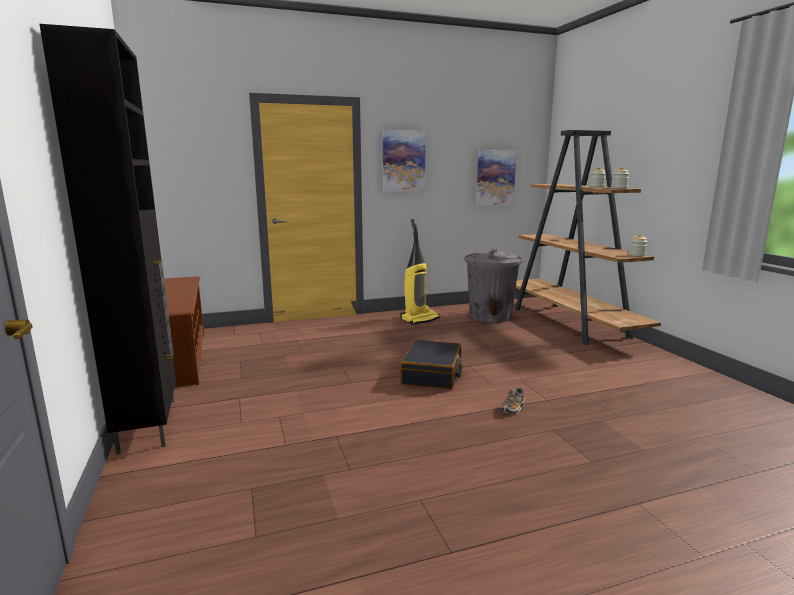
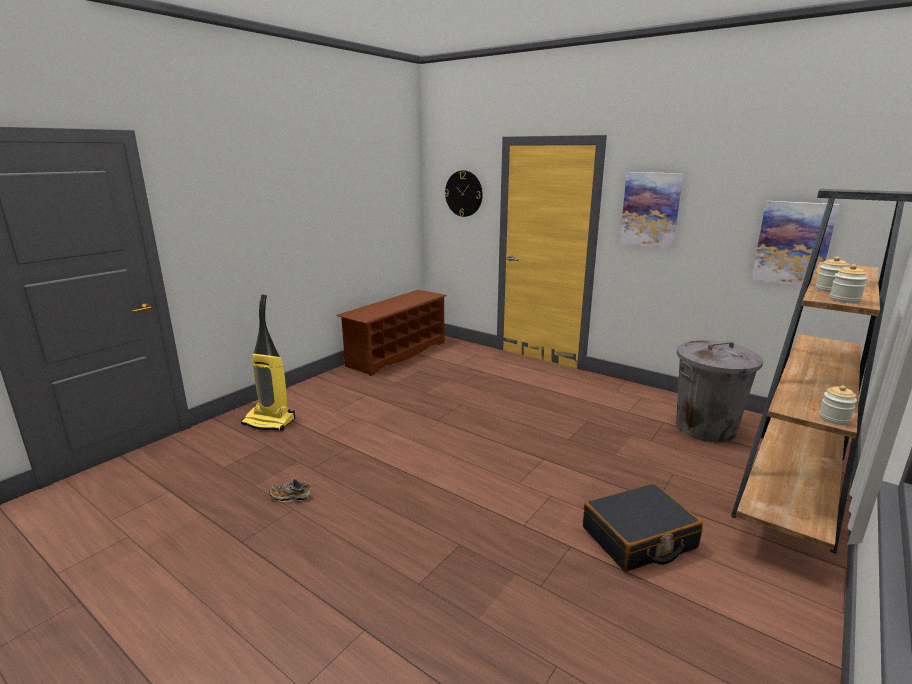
camera: 55 degrees right, 5 degrees up
black cabinet [40,24,176,455] -> none
black suitcase [400,340,462,389] -> black suitcase moved to [583,483,703,572]
vacuum cleaner [401,219,440,325] -> vacuum cleaner moved to [241,294,295,431]
shoe [501,387,525,414] -> shoe moved to [269,479,310,502]
none -> wall clock [444,170,483,217]

